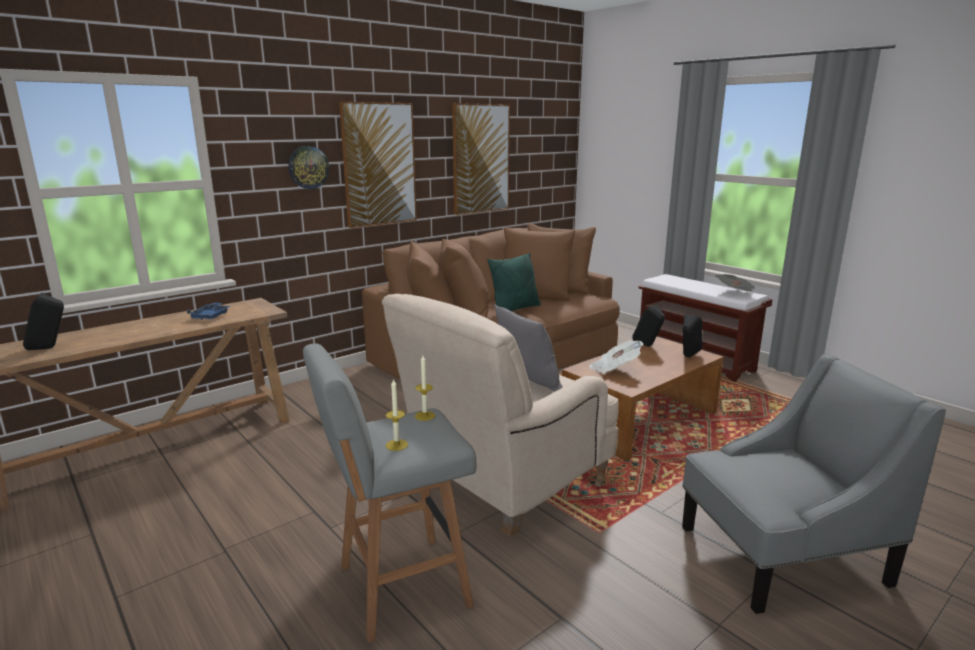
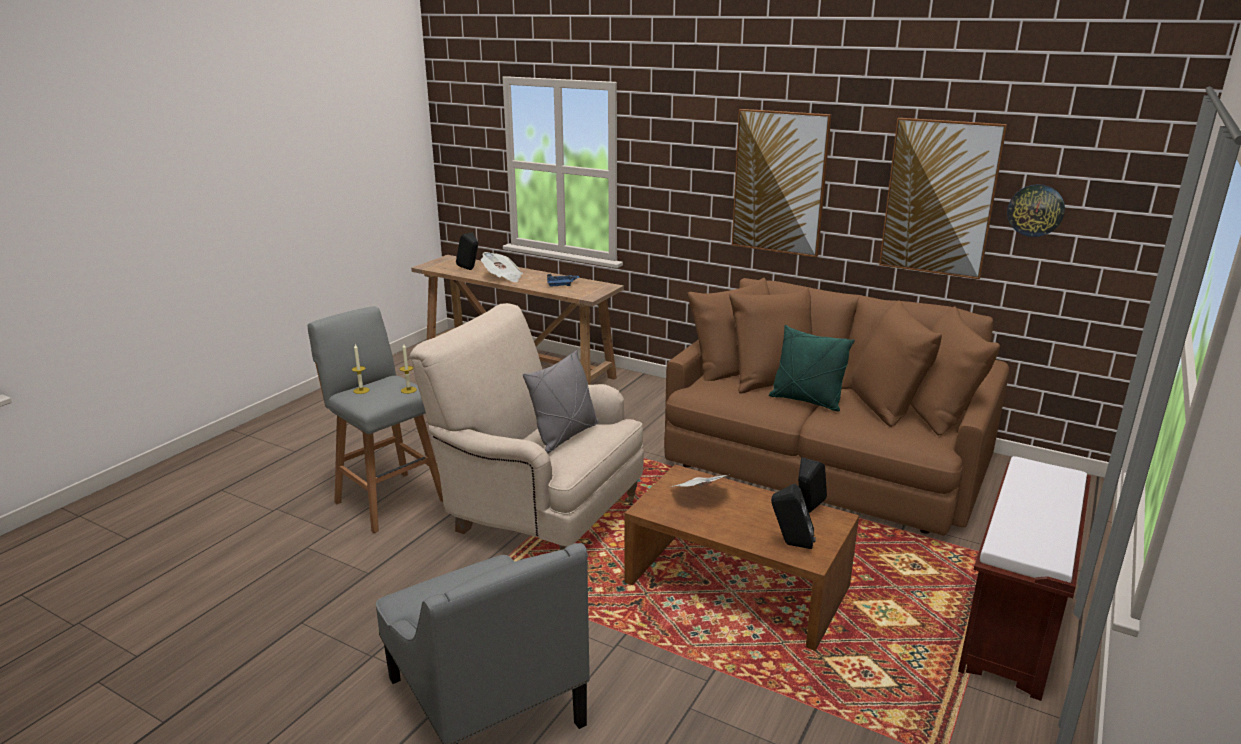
camera: 70 degrees right, 5 degrees up
wall clock [288,146,329,189] -> wall clock moved to [1007,184,1065,237]
newspaper [715,274,756,291] -> newspaper moved to [481,252,523,282]

